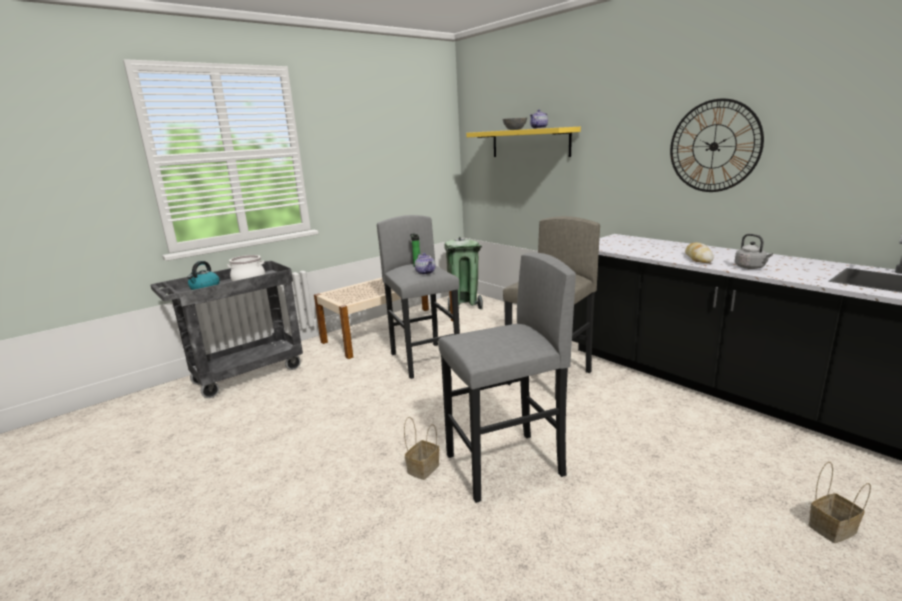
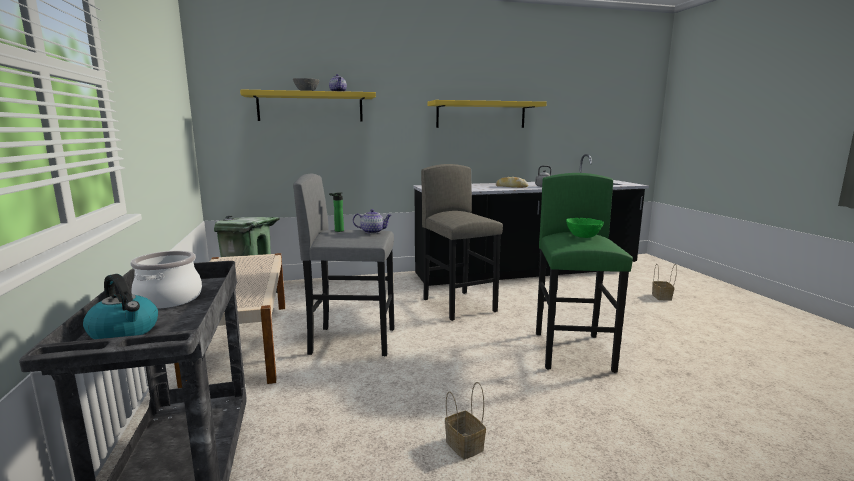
camera: 65 degrees left, 5 degrees down
basket [404,417,439,480] -> basket moved to [445,382,486,459]
grey stool [438,253,576,503] -> green stool [536,173,633,373]
wall clock [670,98,764,192] -> yellow shelf [427,100,547,128]
none -> green bowl [566,218,604,238]

